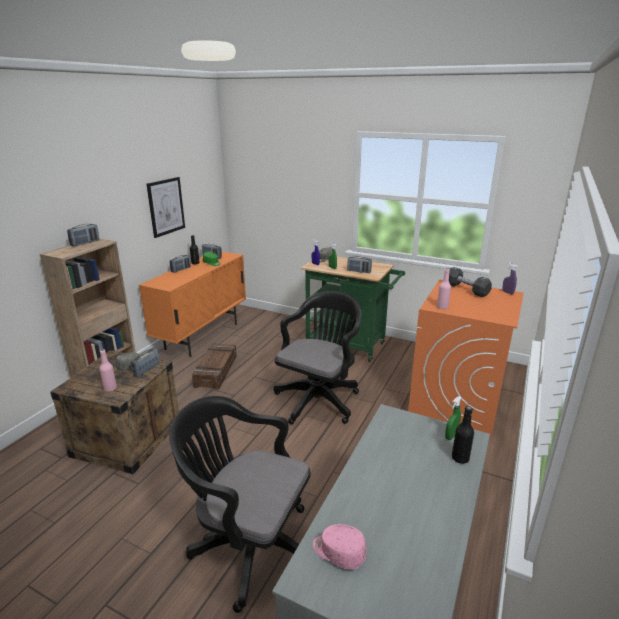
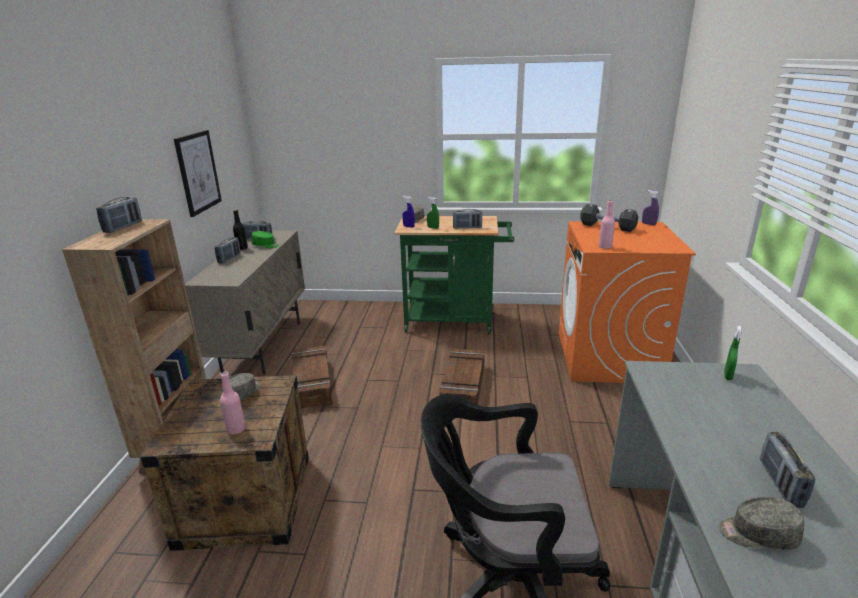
camera: 20 degrees left, 0 degrees up
radio [130,348,160,377] -> radio moved to [760,432,815,508]
orange cabinet [139,251,246,357] -> beige cabinet [185,231,305,375]
black office chair [273,291,362,424] -> crate [439,348,485,405]
pink cap [313,524,367,569] -> grey cap [718,497,804,550]
black bottle [452,406,474,464] -> none

